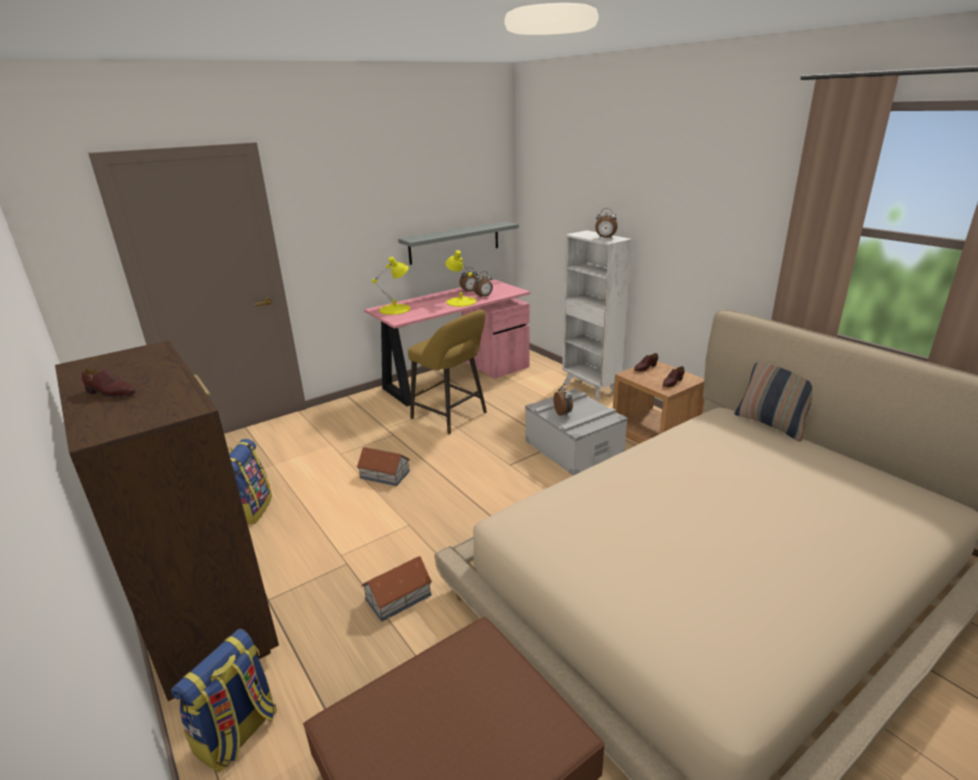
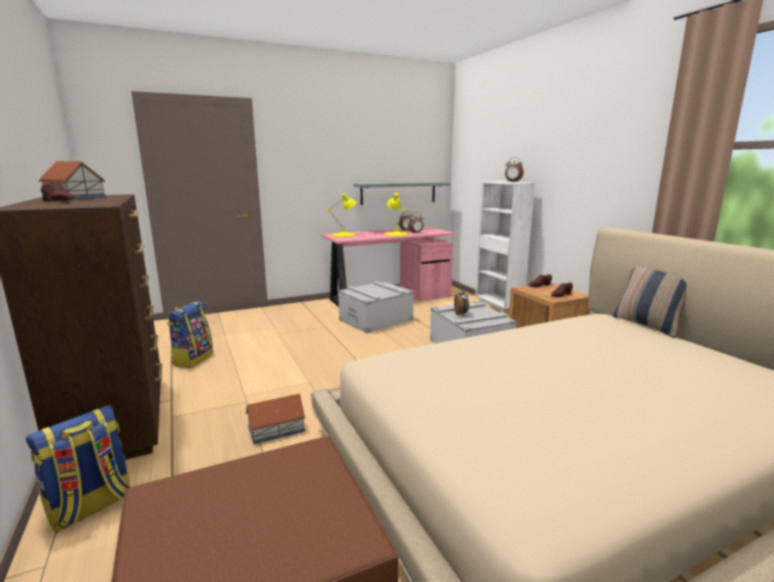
camera: 10 degrees right, 10 degrees down
toy house [357,447,410,486] -> toy house moved to [39,161,106,199]
yellow stool [408,310,487,434] -> grey storage box [338,281,414,333]

